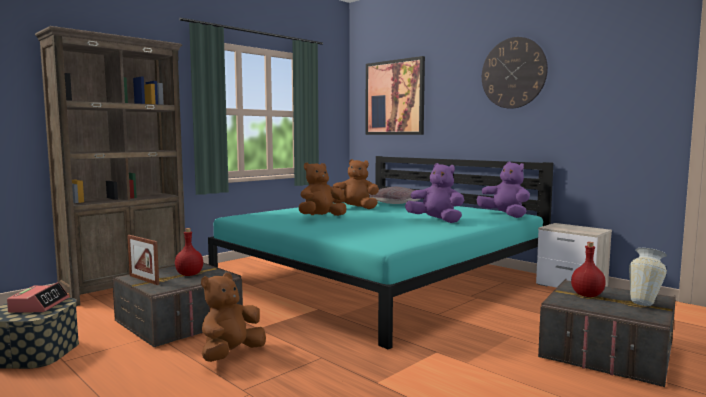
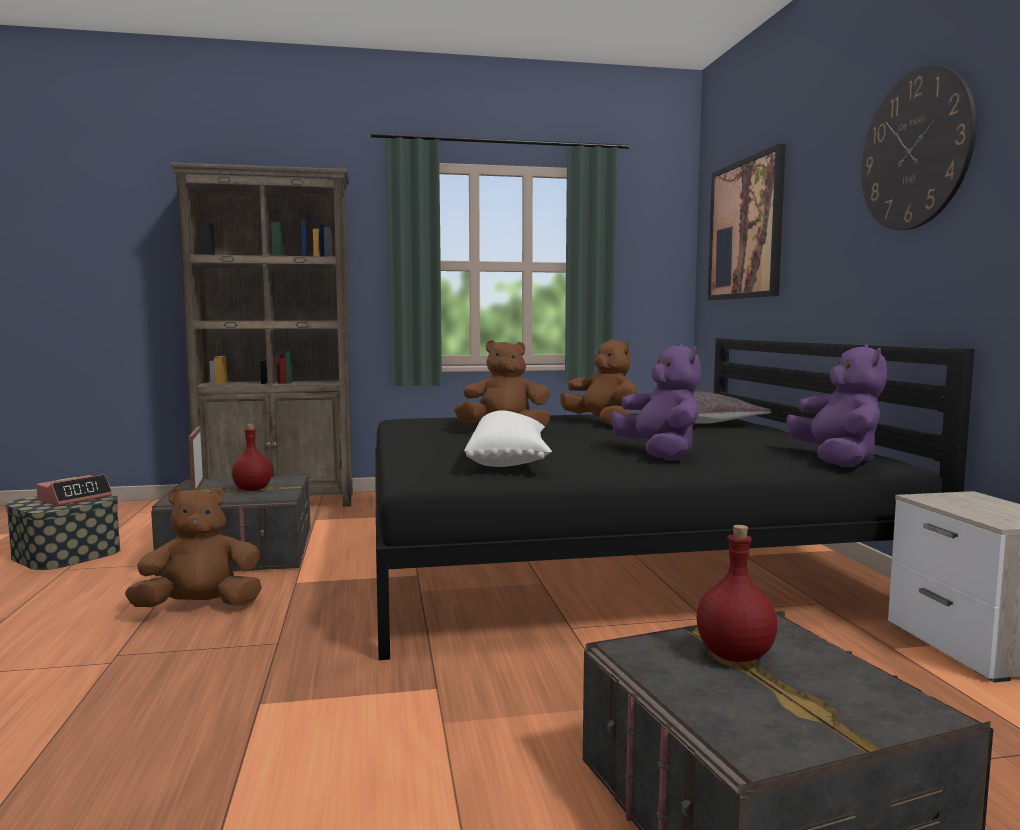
camera: 35 degrees right, 0 degrees up
turquoise bed [208,156,553,349] -> black bed [375,338,975,660]
vase [629,248,667,306] -> none
none -> white pillow [464,410,552,467]

